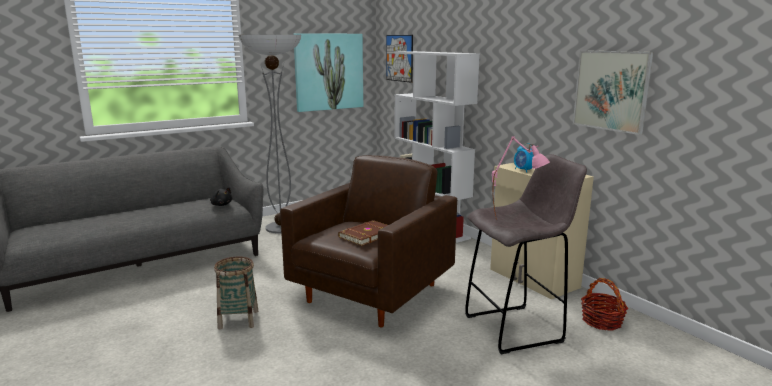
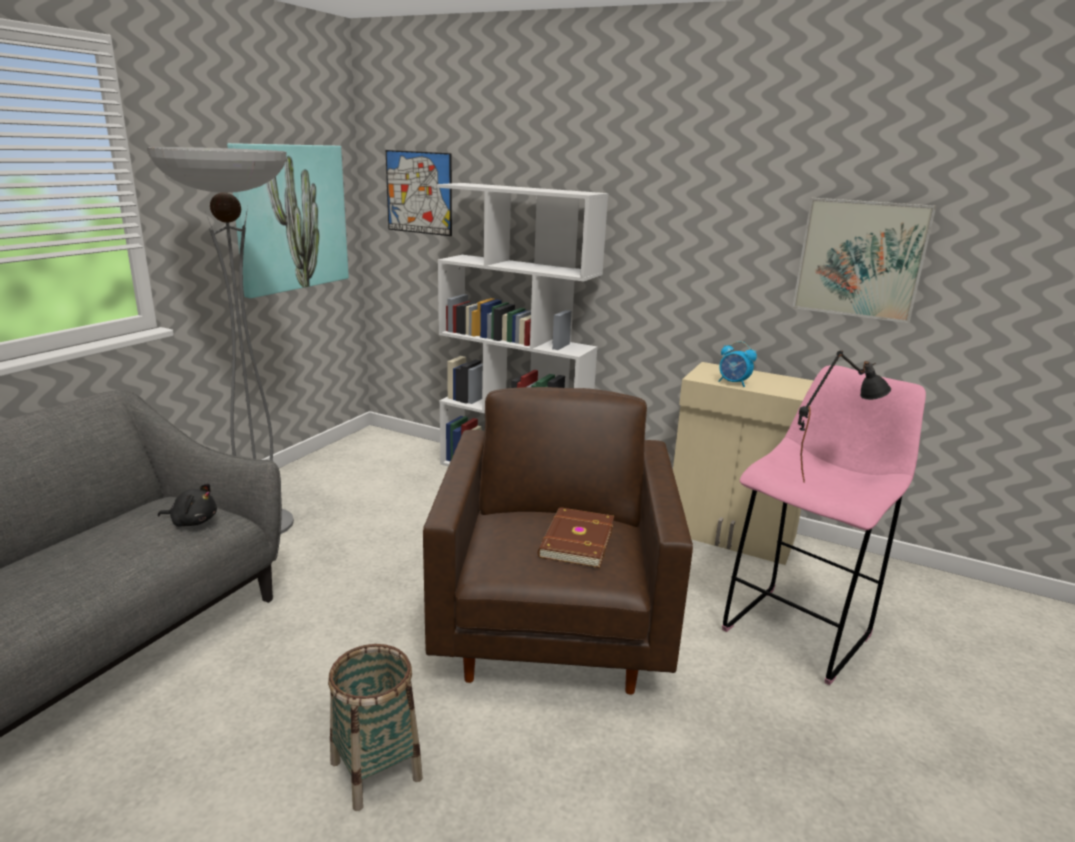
camera: 30 degrees left, 5 degrees up
grey stool [465,154,587,354] -> pink stool [722,365,926,685]
pink table lamp [492,136,550,219] -> black table lamp [798,350,891,483]
basket [581,278,628,331] -> none

